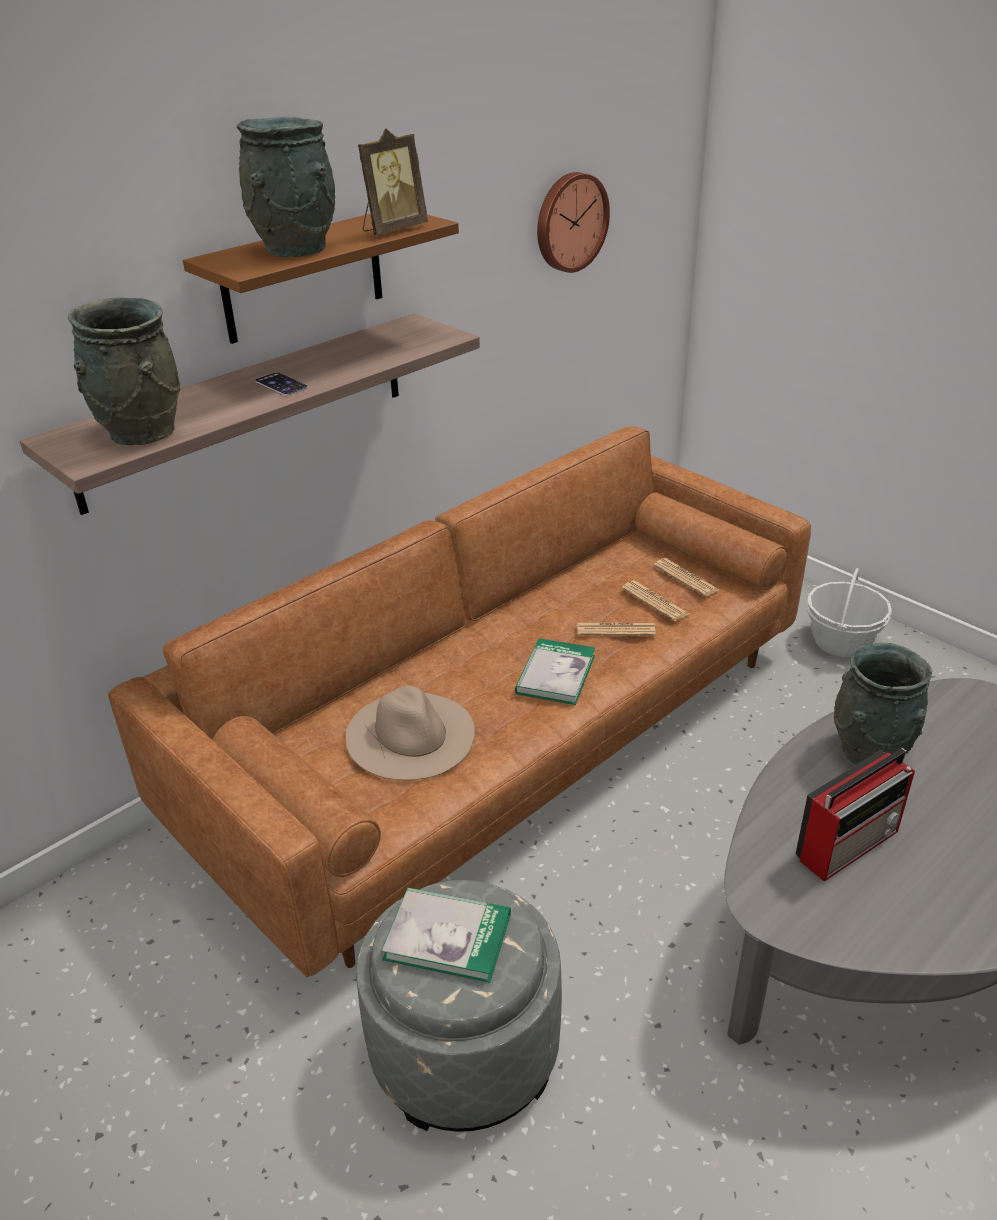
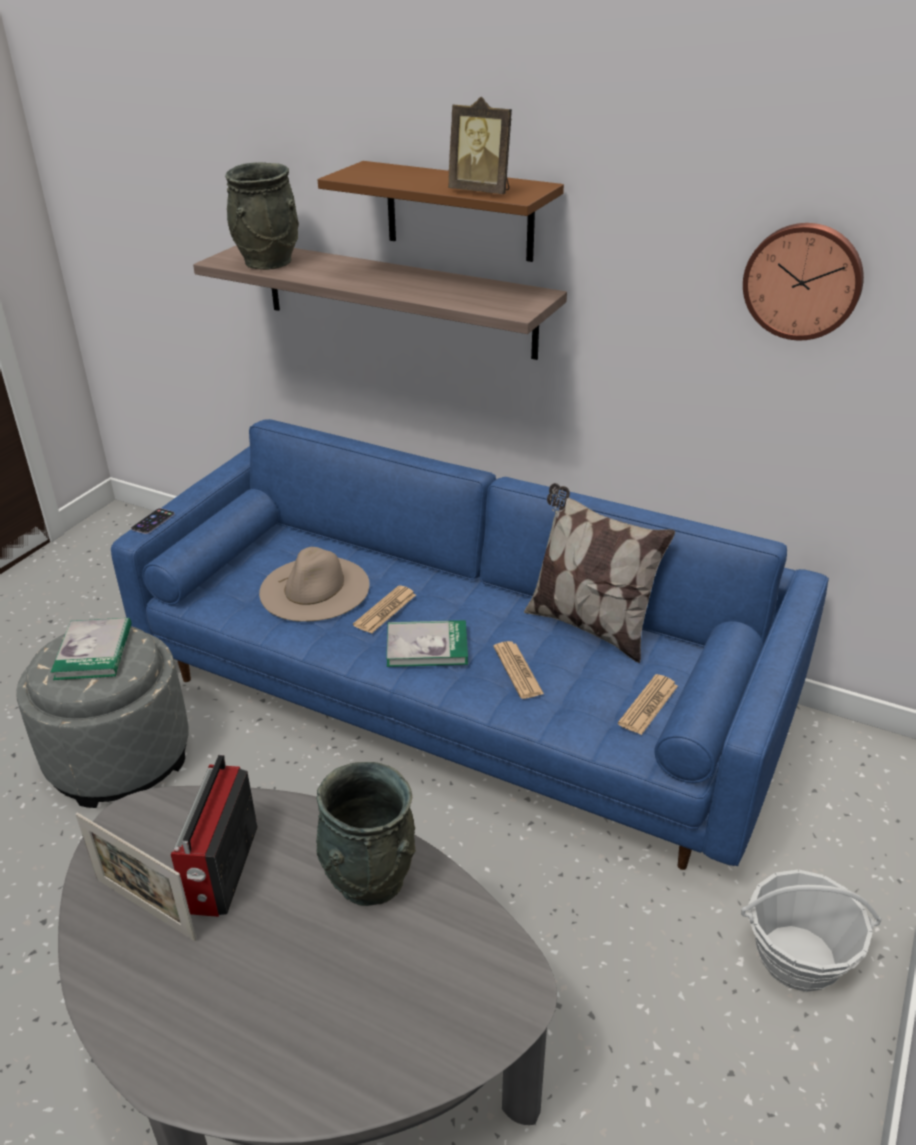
camera: 70 degrees right, 0 degrees up
brown sofa [108,426,811,977] -> blue sofa [111,419,829,870]
grey vase [237,117,335,258] -> none
phone [255,372,308,396] -> phone moved to [131,508,175,534]
newspaper [622,581,689,621] -> newspaper moved to [353,585,416,634]
radio [796,748,915,882] -> radio turned 60 degrees clockwise [171,754,258,917]
none -> picture frame [76,813,197,941]
none -> pillow [524,483,675,663]

